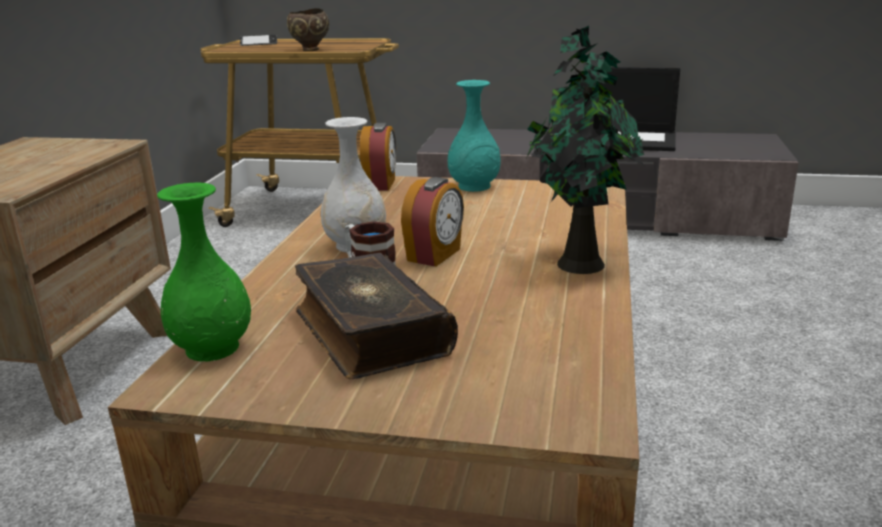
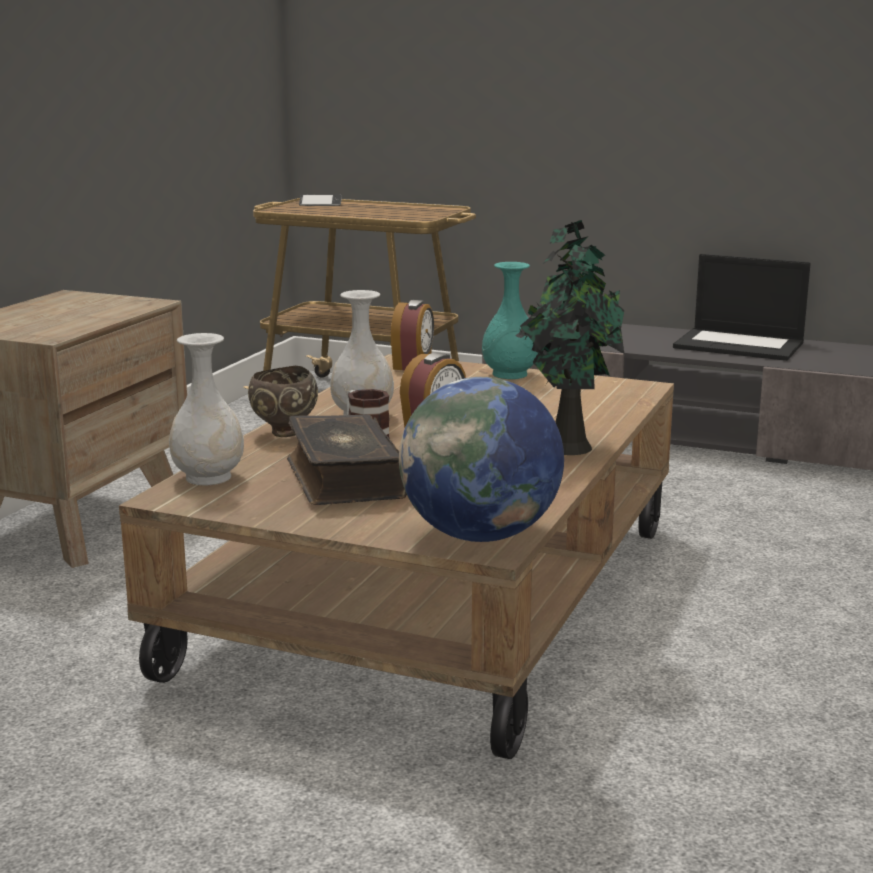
camera: 10 degrees right, 5 degrees down
green vase [157,182,251,362] -> white vase [169,333,244,485]
brown bowl [287,8,329,51] -> brown bowl moved to [248,366,318,437]
none -> globe [399,377,564,542]

